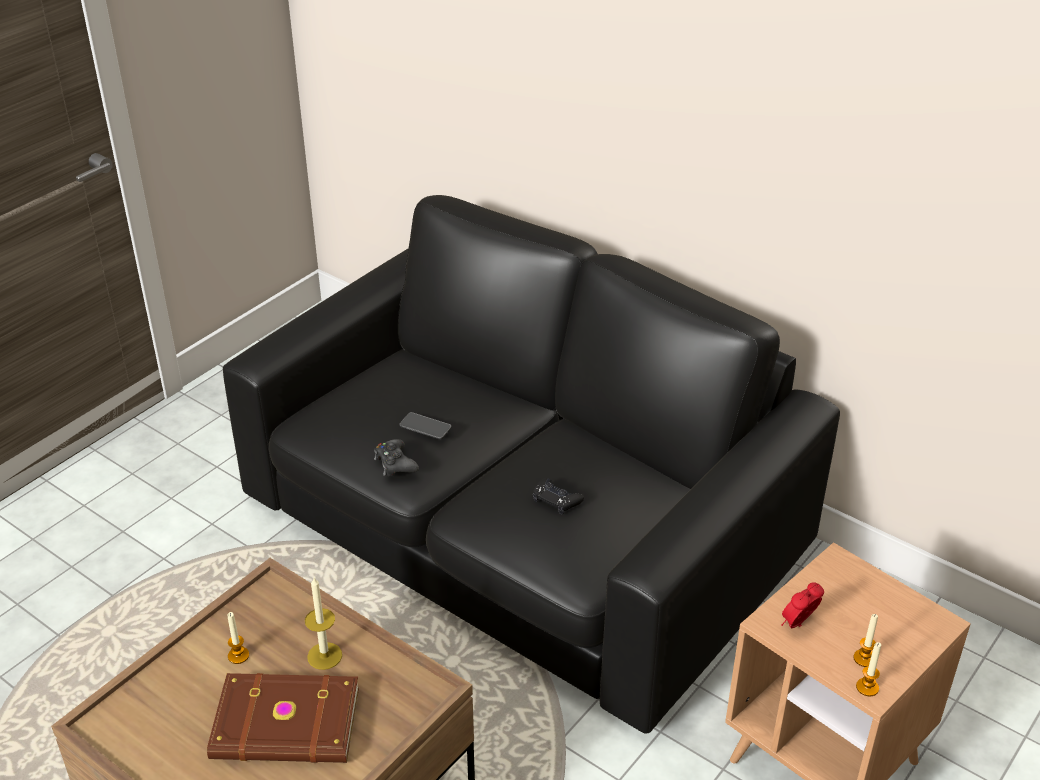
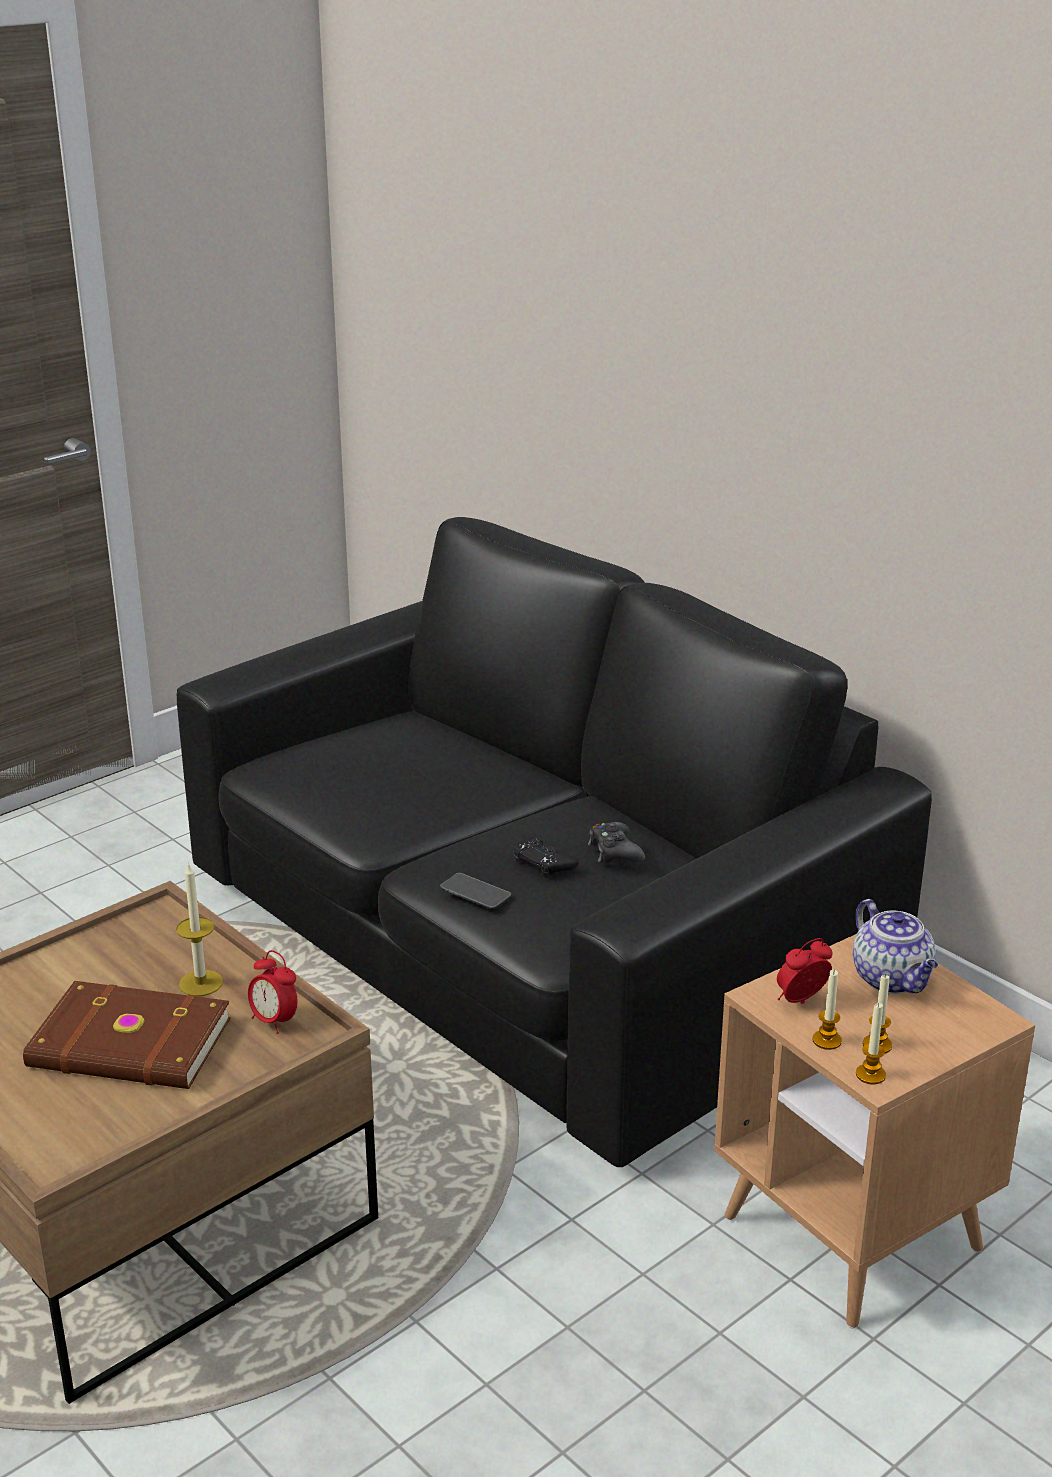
camera: 10 degrees right, 10 degrees down
candle [227,612,249,664] -> candle moved to [812,970,842,1050]
black game controller [374,439,419,476] -> black game controller moved to [588,822,645,864]
phone [399,412,452,439] -> phone moved to [440,873,512,909]
none -> alarm clock [248,950,298,1034]
none -> teapot [853,899,938,994]

